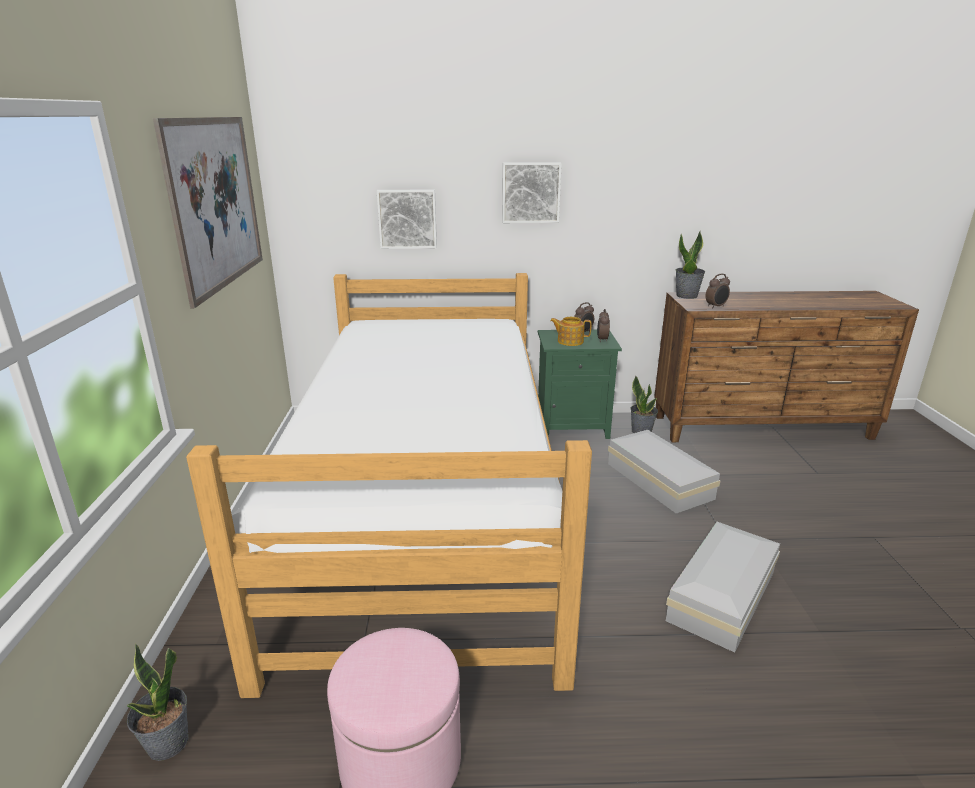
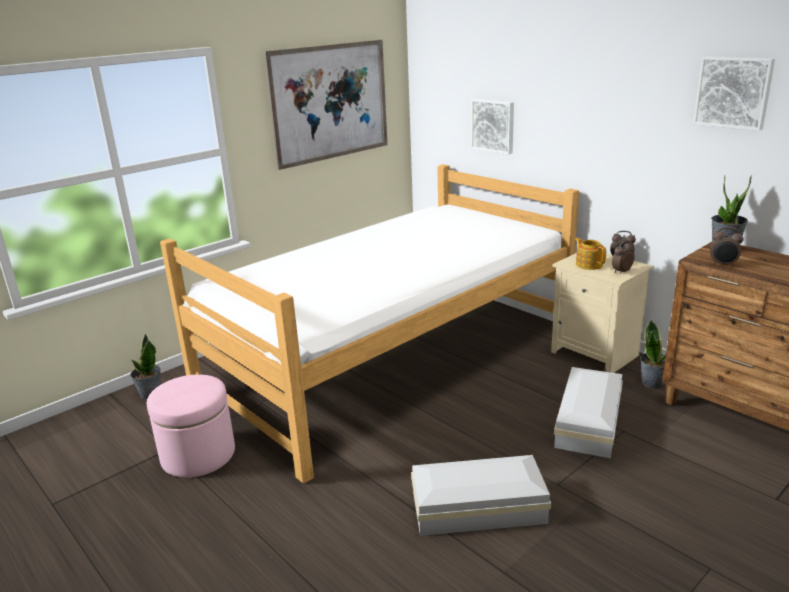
camera: 50 degrees right, 0 degrees up
picture [502,162,562,223] -> picture moved to [693,56,775,131]
green nightstand [538,329,622,439] -> beige nightstand [551,253,654,373]

